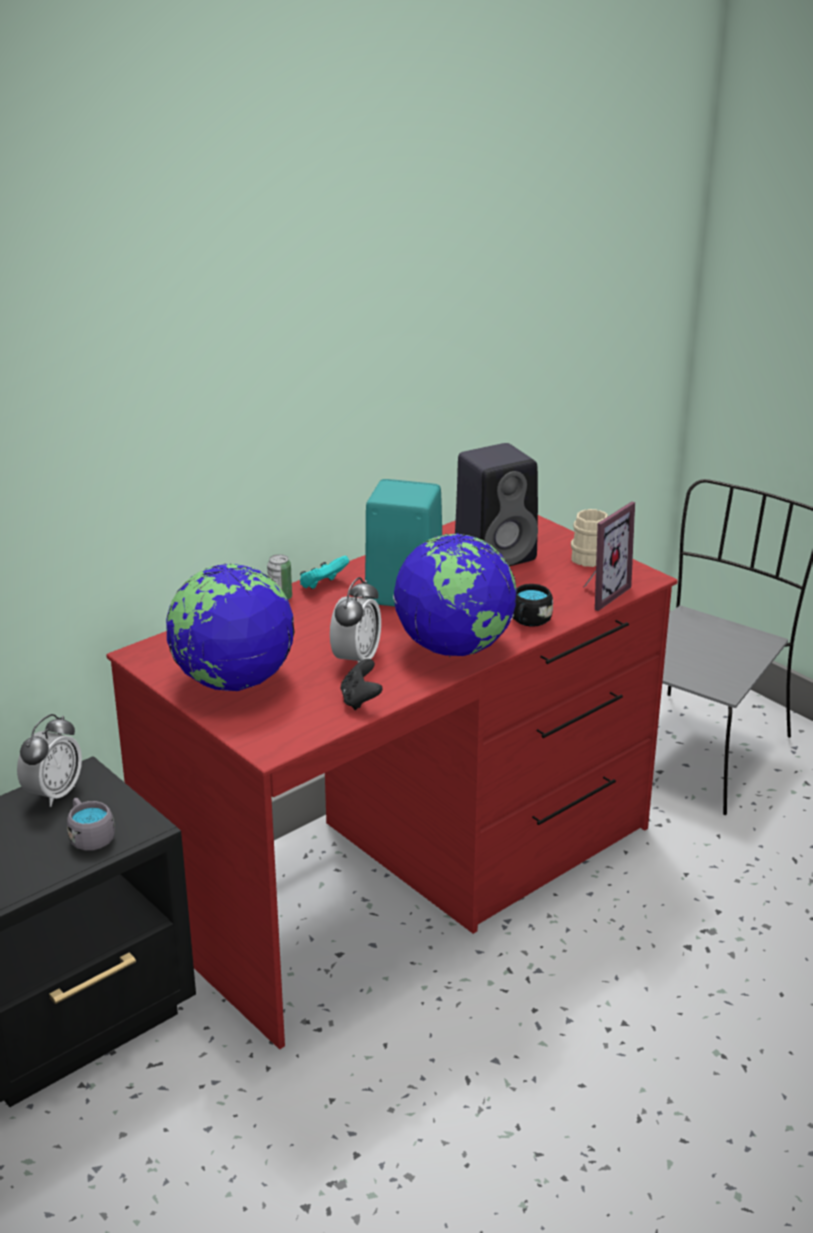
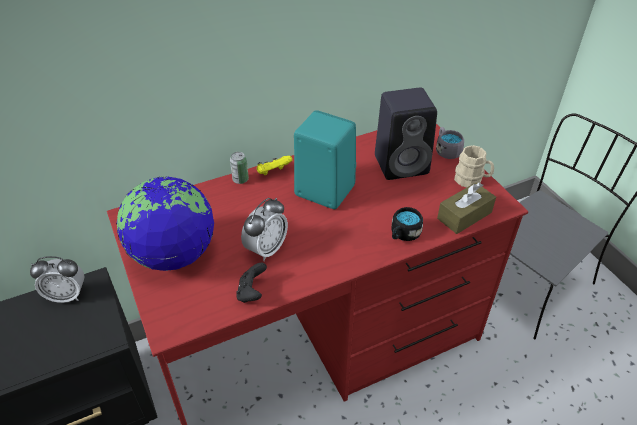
camera: 15 degrees right, 15 degrees up
alarm clock [17,714,82,807] -> alarm clock turned 45 degrees clockwise [30,256,84,303]
grey mug [67,798,115,851] -> grey mug moved to [436,127,464,159]
turquoise game controller [300,556,349,589] -> yellow game controller [257,156,292,175]
globe [393,533,517,657] -> none
picture frame [583,502,635,611] -> brown tissue box [437,183,496,234]

